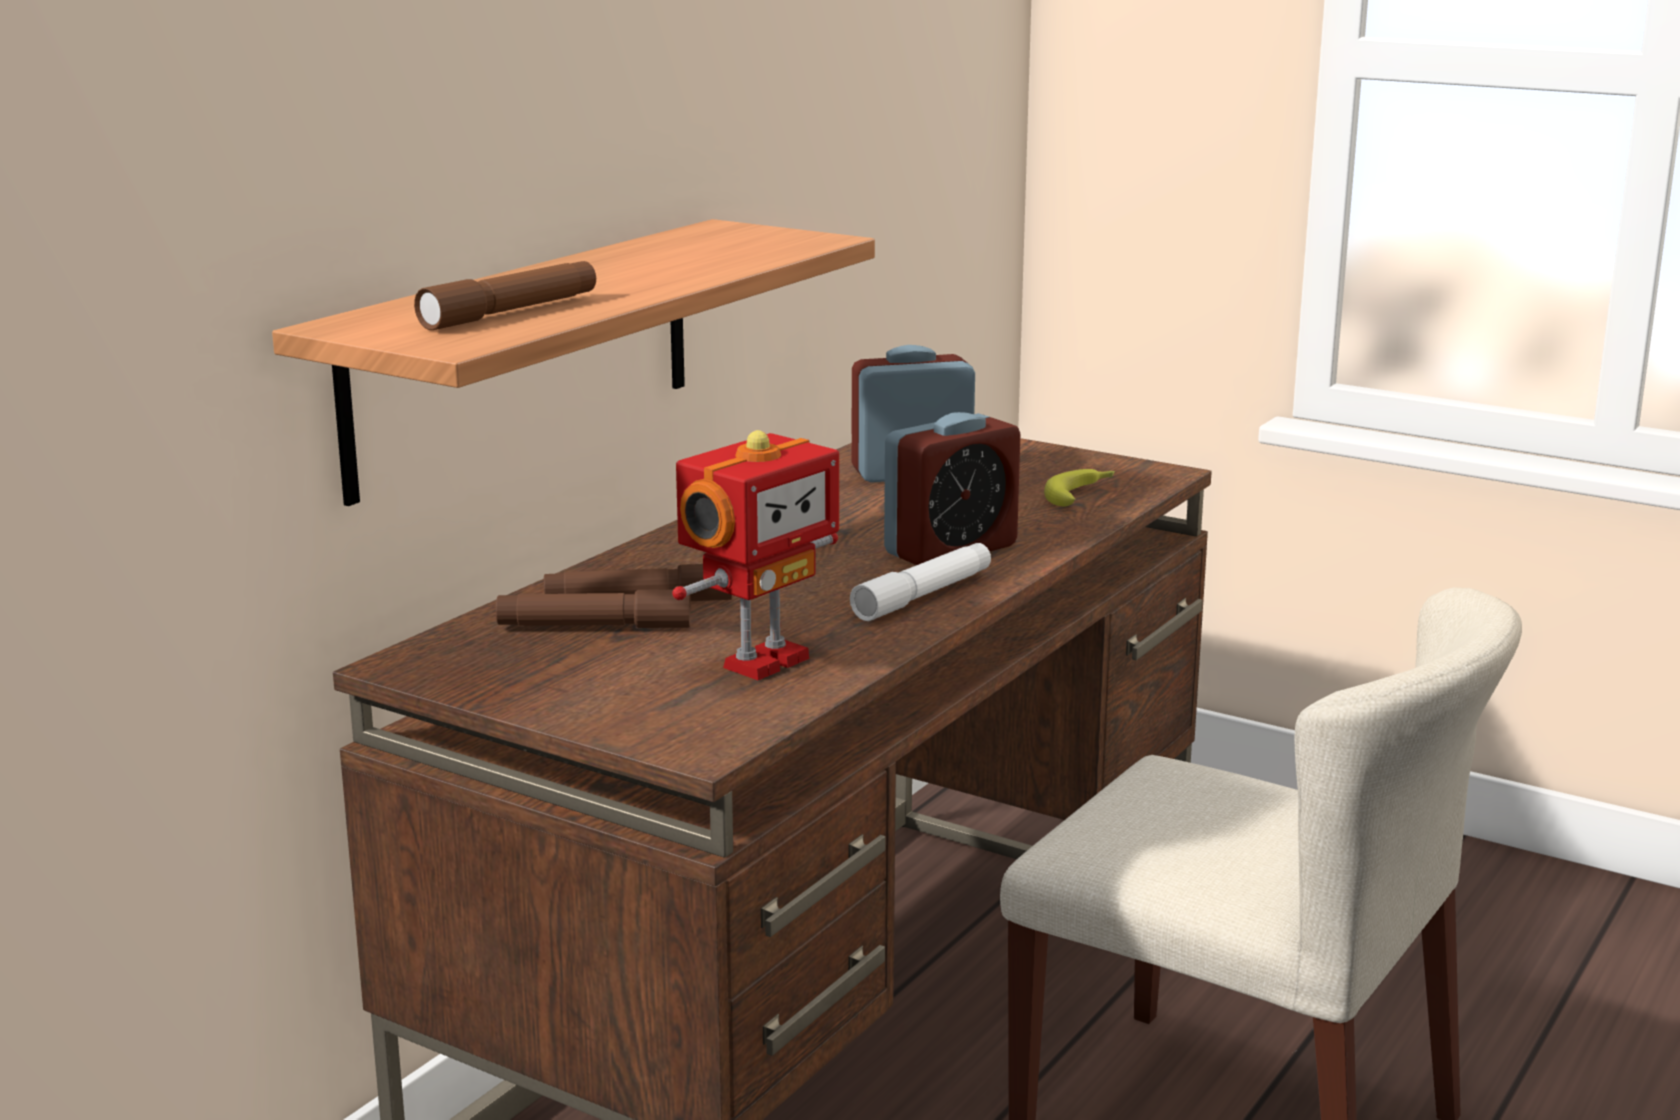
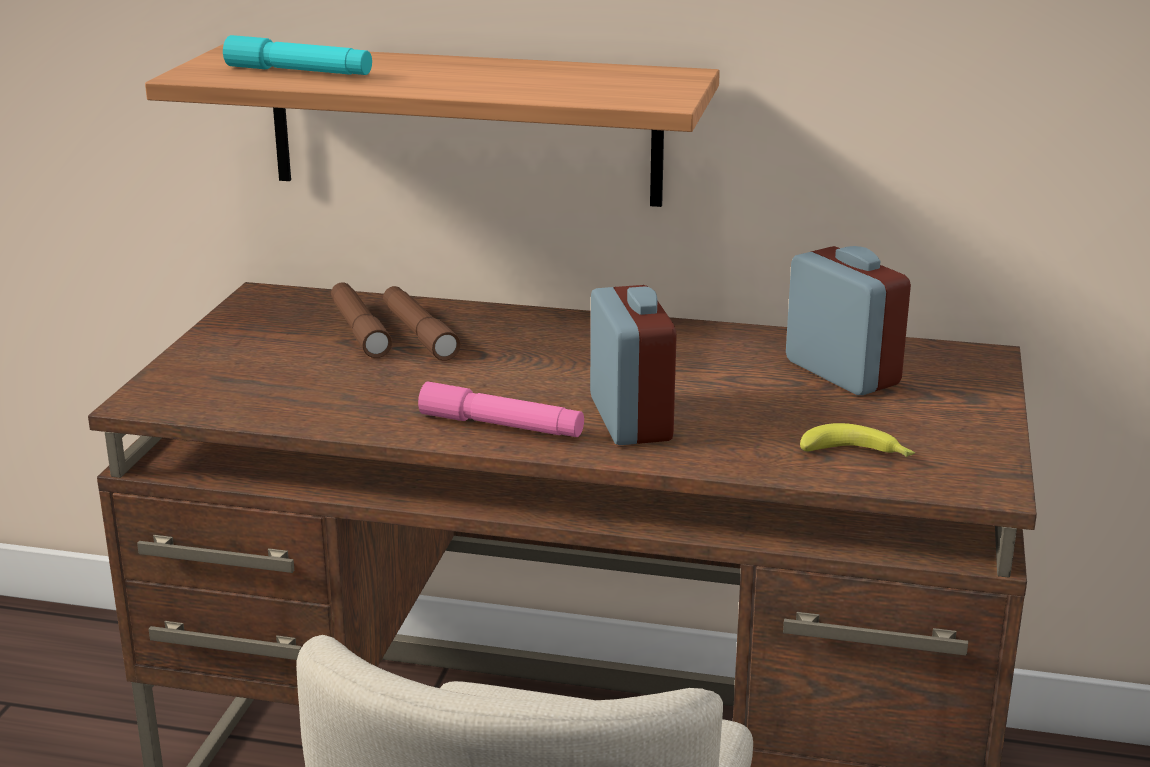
camera: 70 degrees right, 5 degrees up
brown flashlight [414,261,596,330] -> turquoise flashlight [223,35,372,75]
toy robot [672,430,839,680] -> none
white flashlight [850,543,991,621] -> pink flashlight [418,381,584,437]
alarm clock [884,412,1020,565] -> alarm clock turned 135 degrees counterclockwise [590,285,677,445]

